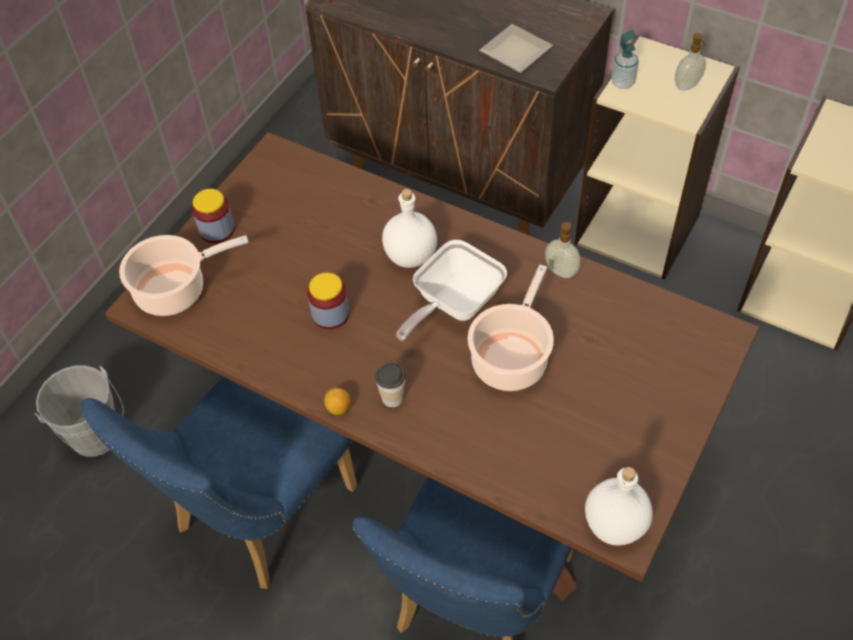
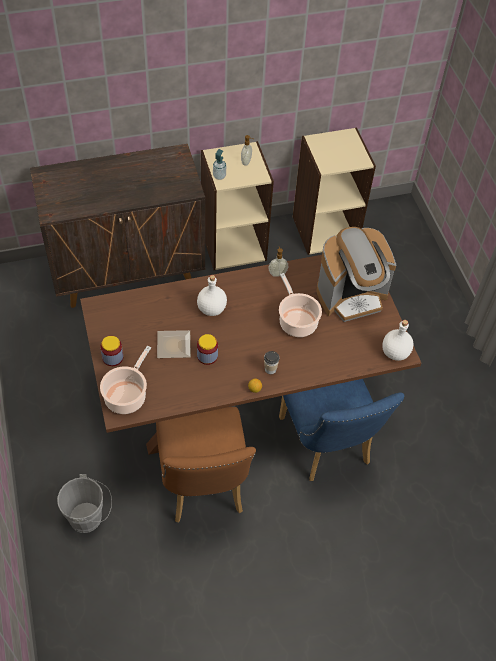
camera: 50 degrees left, 0 degrees up
blue chair [81,377,357,589] -> brown chair [156,407,256,523]
frying pan [396,240,507,341] -> none
plate [479,24,553,73] -> plate moved to [157,330,191,358]
none -> coffee machine [316,227,396,322]

